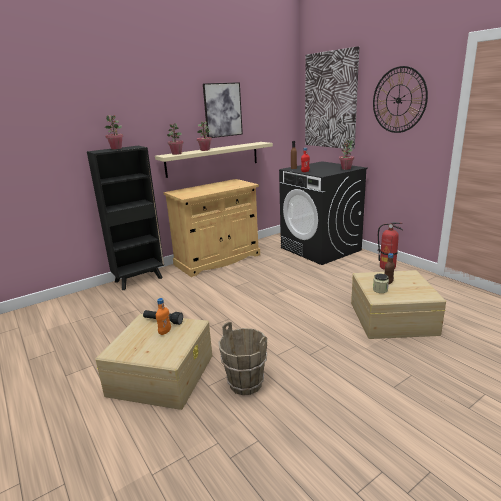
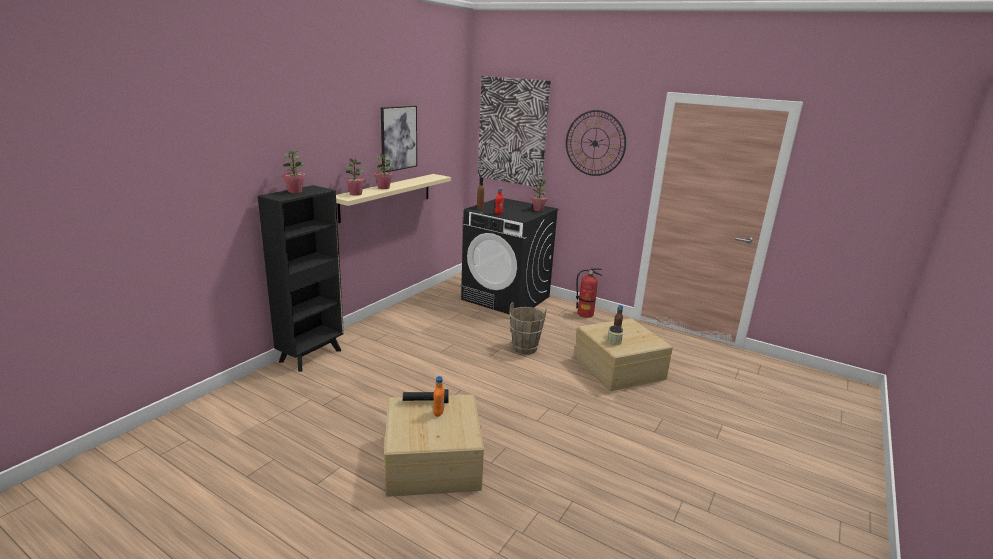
camera: 25 degrees left, 0 degrees up
beige cabinet [164,179,260,277] -> none
brown bucket [218,322,268,395] -> brown bucket moved to [509,302,547,354]

